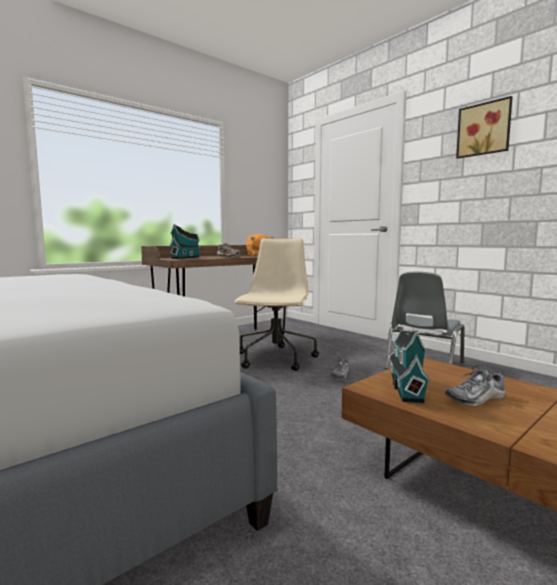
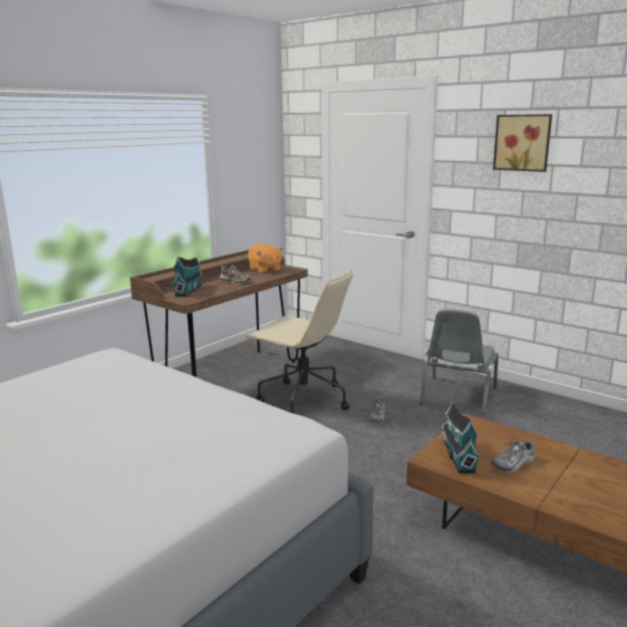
camera: 10 degrees left, 10 degrees up
beige office chair [235,238,319,371] -> beige office chair turned 120 degrees clockwise [244,271,353,414]

